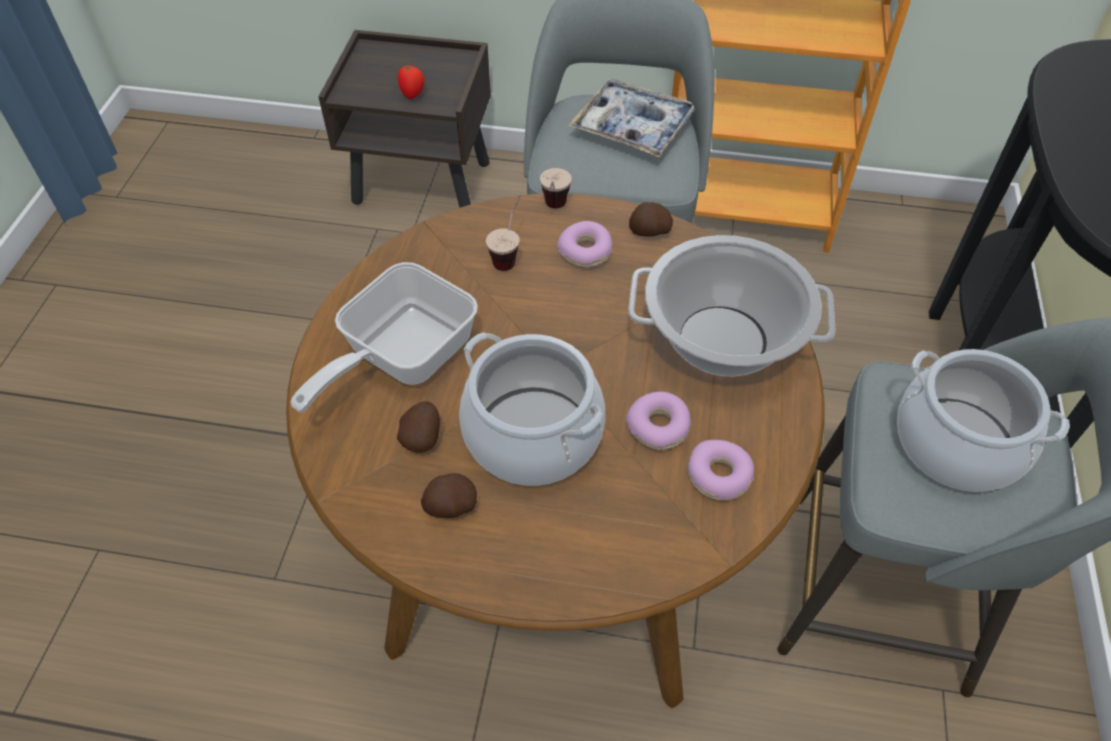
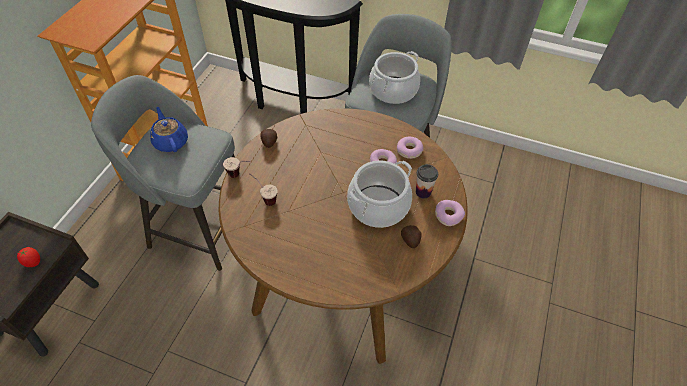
camera: 80 degrees left, 0 degrees up
frying pan [291,262,478,412] -> none
potato [397,401,440,453] -> none
donut [557,221,613,268] -> donut moved to [435,200,465,226]
tray [568,79,695,157] -> blue teapot [150,107,188,152]
cooking pot [628,235,835,376] -> none
none -> cup [416,164,438,199]

